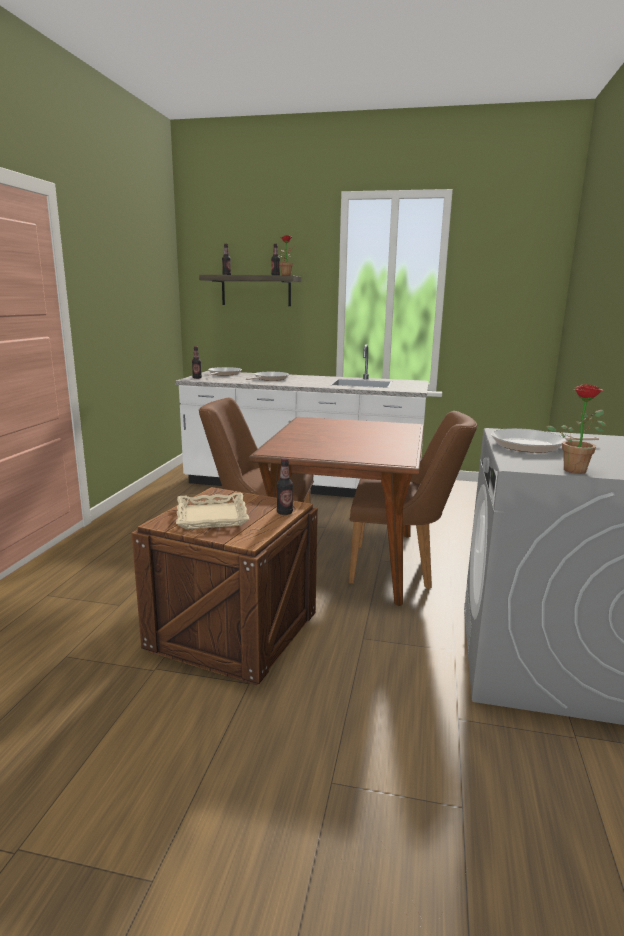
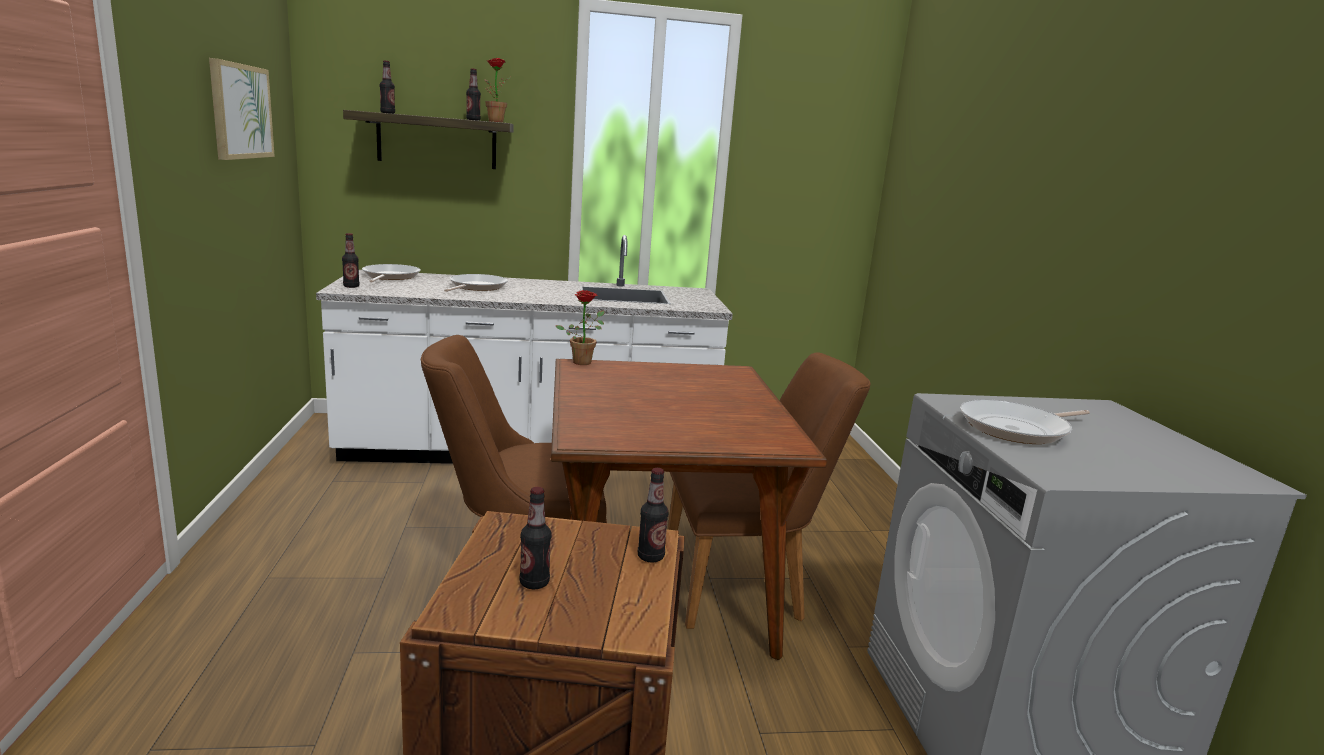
camera: 20 degrees left, 0 degrees up
beige tray [176,493,249,529] -> bottle [519,487,551,589]
potted plant [546,384,607,474] -> potted plant moved to [556,290,605,365]
none -> picture [209,58,275,160]

